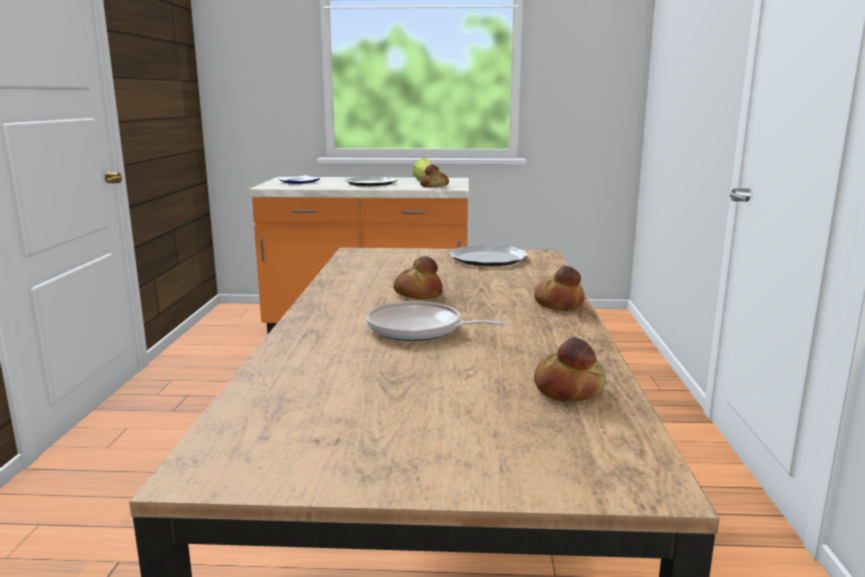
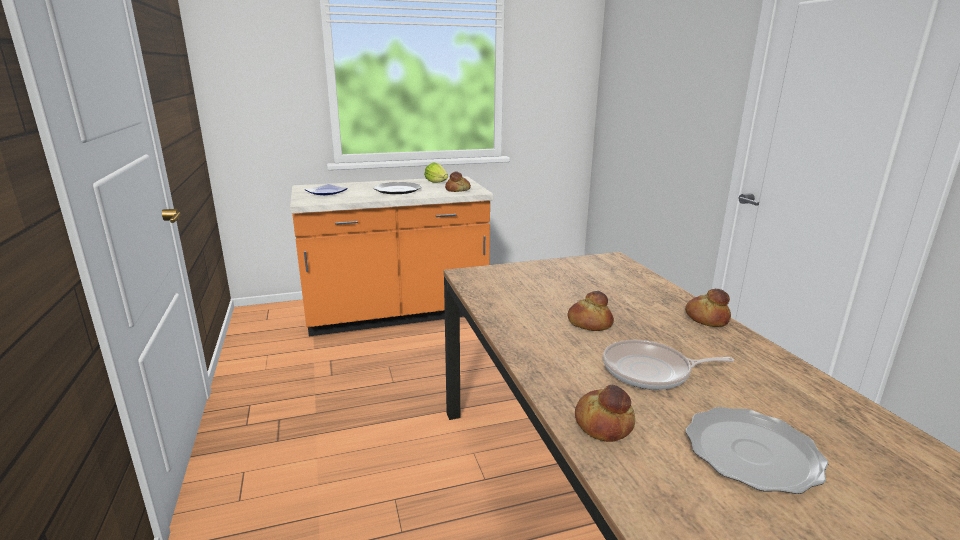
camera: 20 degrees left, 5 degrees up
plate [449,245,529,266] -> plate moved to [686,407,829,494]
bread [534,337,606,402] -> bread moved to [575,385,635,442]

